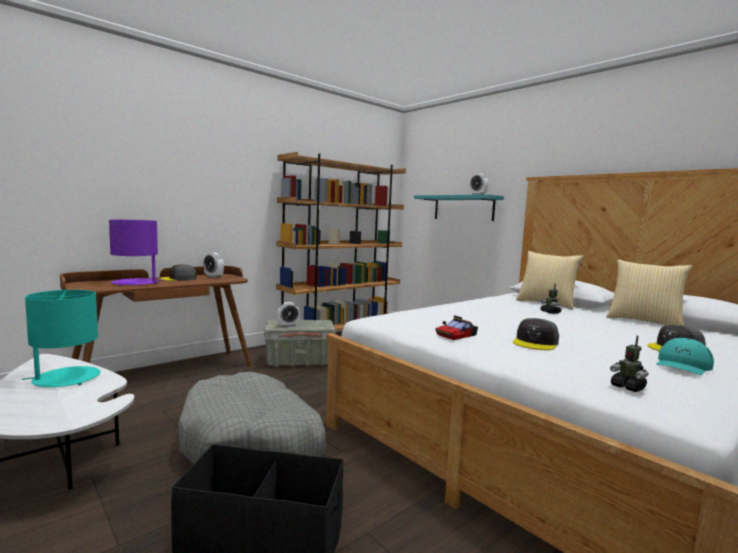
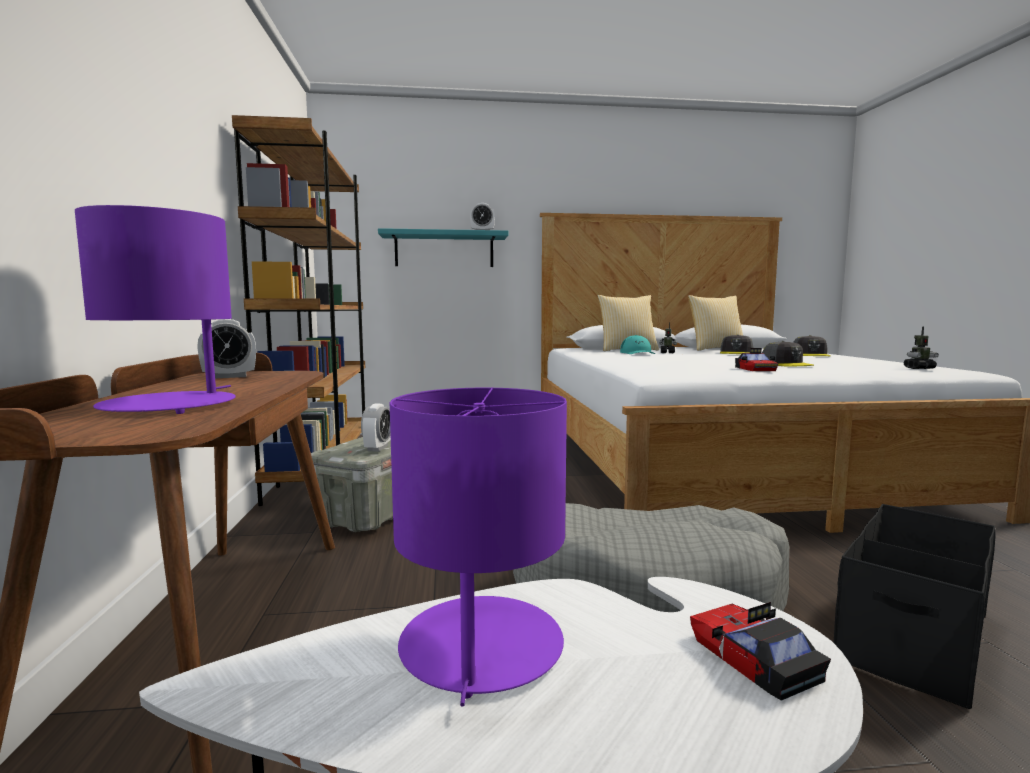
camera: 55 degrees left, 0 degrees up
turquoise table lamp [22,290,100,387] -> purple table lamp [390,388,567,707]
grey cap [160,264,197,281] -> grey cap moved to [720,334,753,354]
turquoise cap [656,338,714,375] -> turquoise cap moved to [620,335,655,354]
none -> toy car [690,602,831,701]

